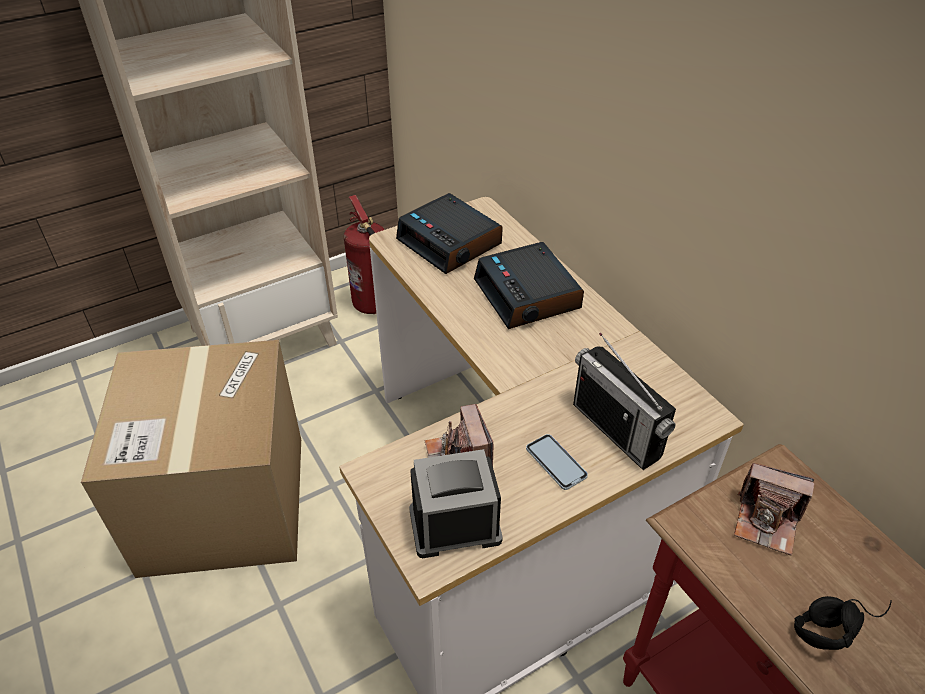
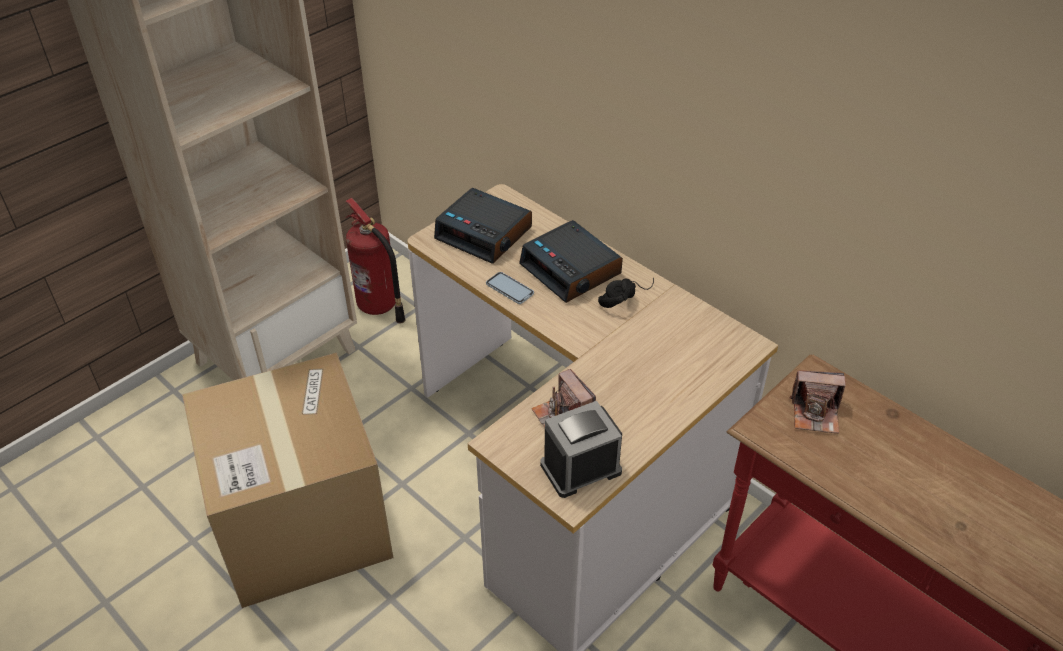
camera: 15 degrees left, 0 degrees up
phone [526,434,588,490] -> phone moved to [486,272,534,304]
radio [573,332,676,470] -> none
black headphones [794,596,892,650] -> black headphones moved to [598,278,654,308]

